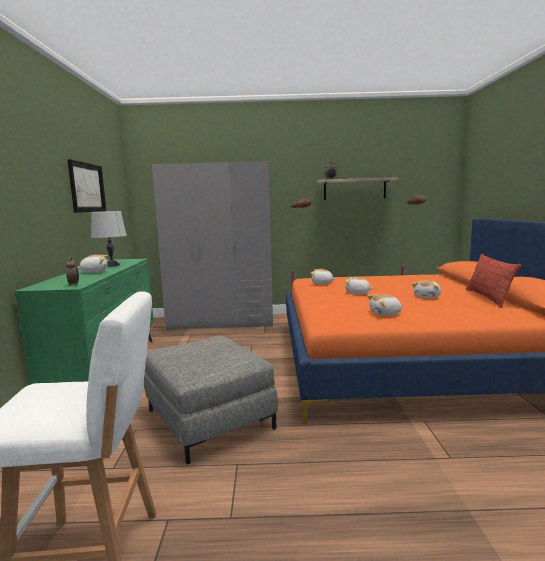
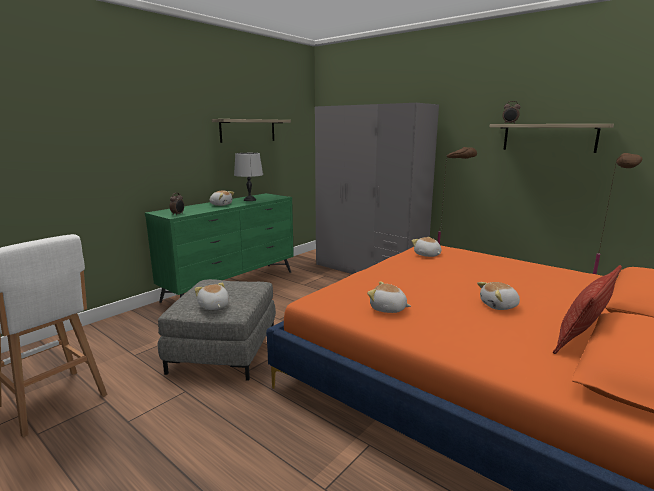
camera: 40 degrees right, 5 degrees up
picture [67,159,106,213] -> shelf [212,119,291,143]
plush toy [345,277,374,294] -> plush toy moved to [195,283,229,310]

